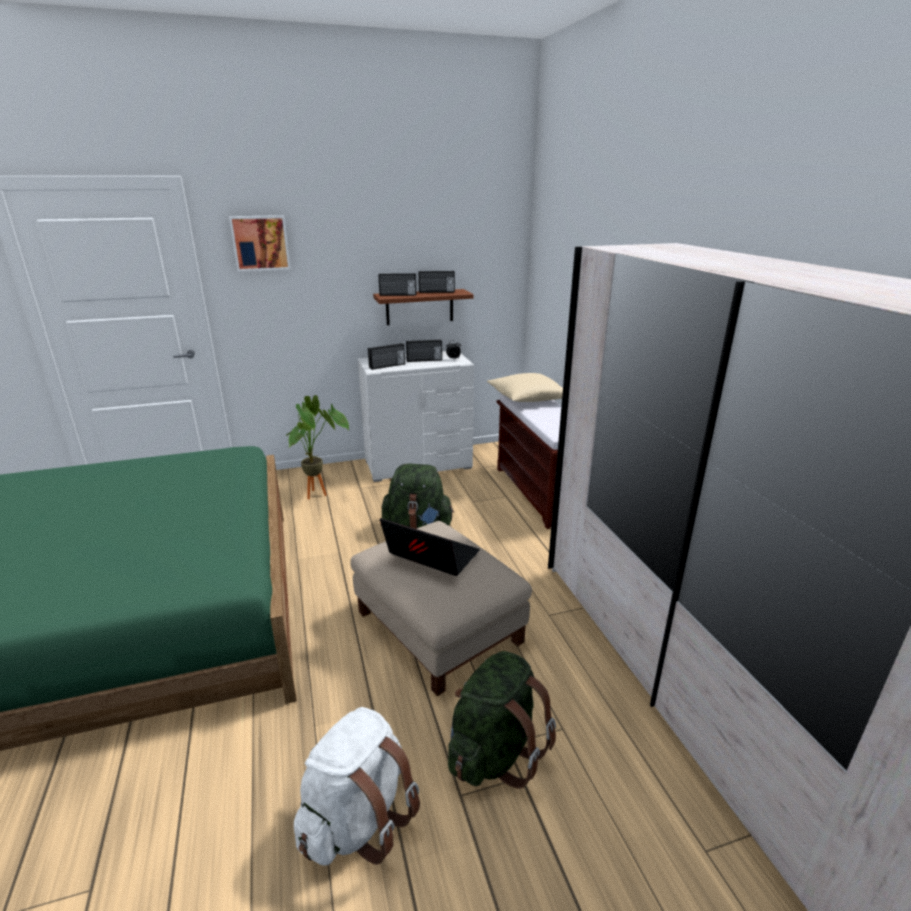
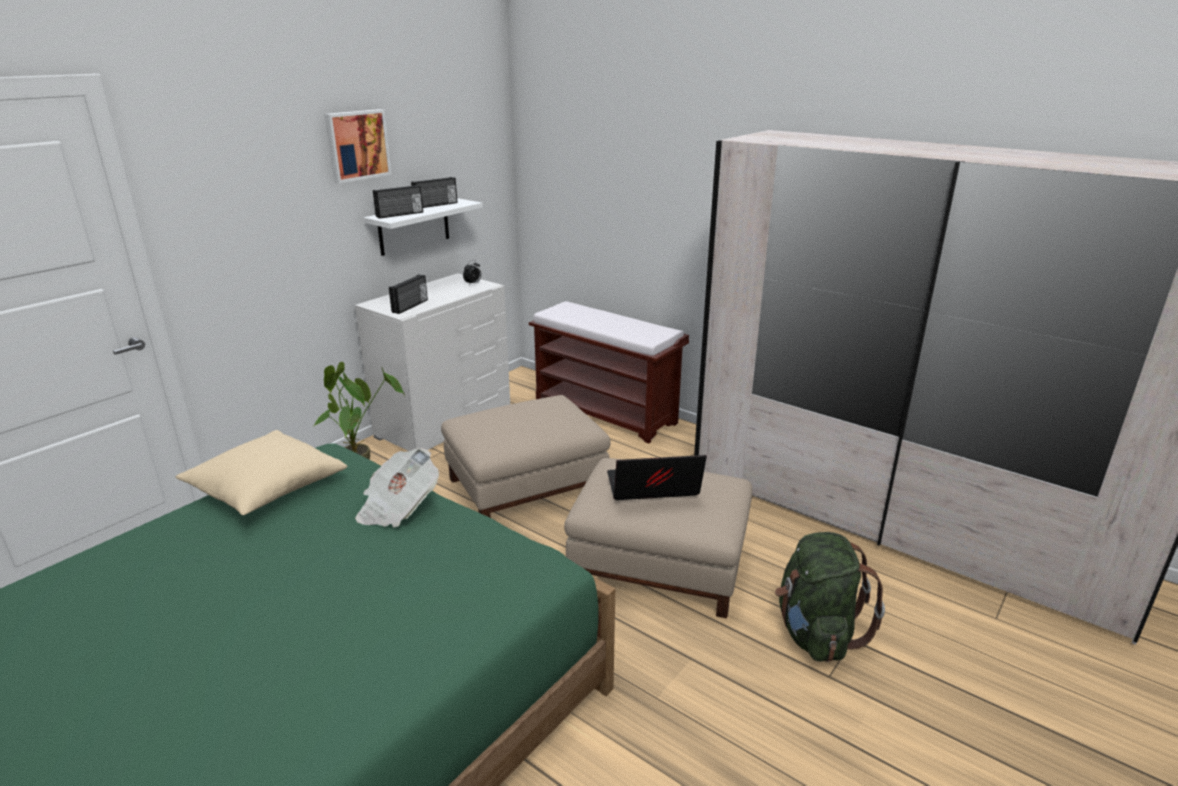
camera: 35 degrees left, 0 degrees up
picture [229,215,291,272] -> picture moved to [324,109,392,183]
white backpack [294,707,420,866] -> none
brown shelf [373,289,473,325] -> white shelf [364,198,483,256]
green backpack [382,464,454,529] -> beige ottoman [441,395,611,518]
radio [406,339,442,362] -> none
beige pillow [487,373,563,402] -> beige pillow moved to [176,430,348,515]
none -> newspaper [355,448,439,527]

